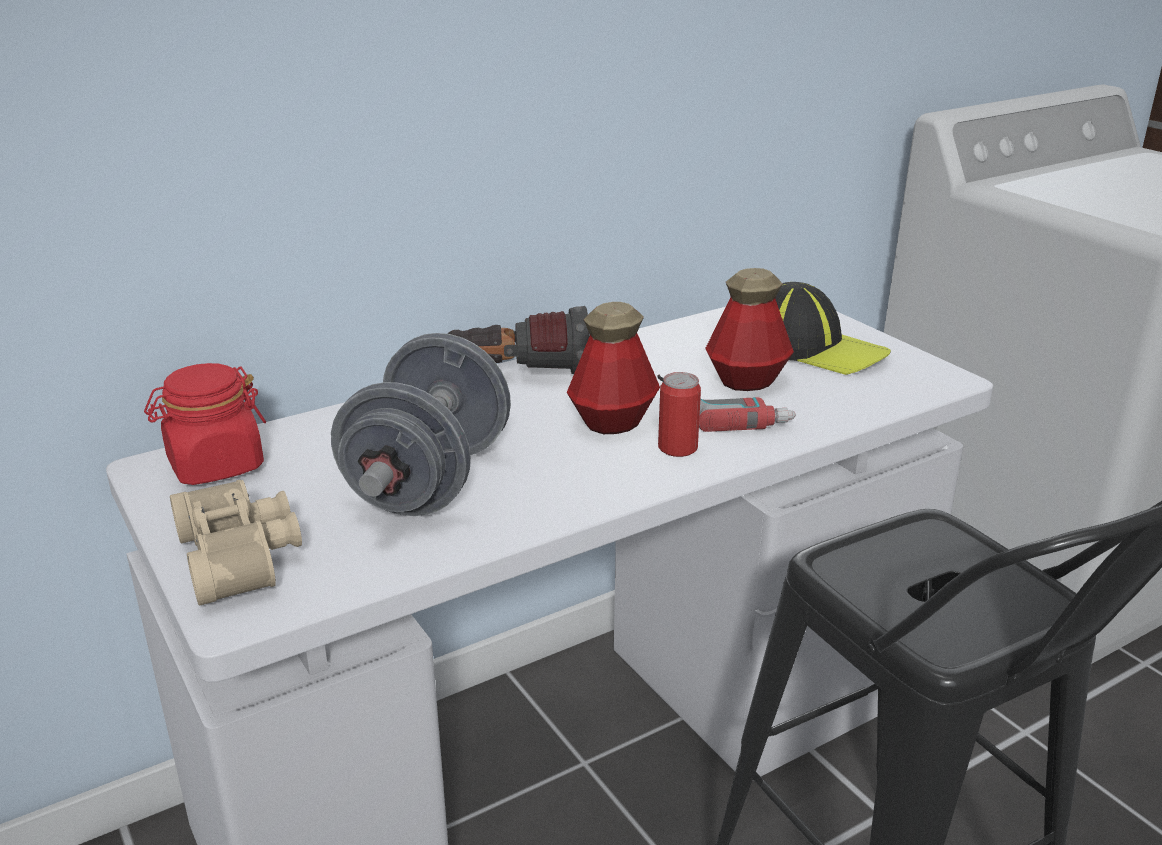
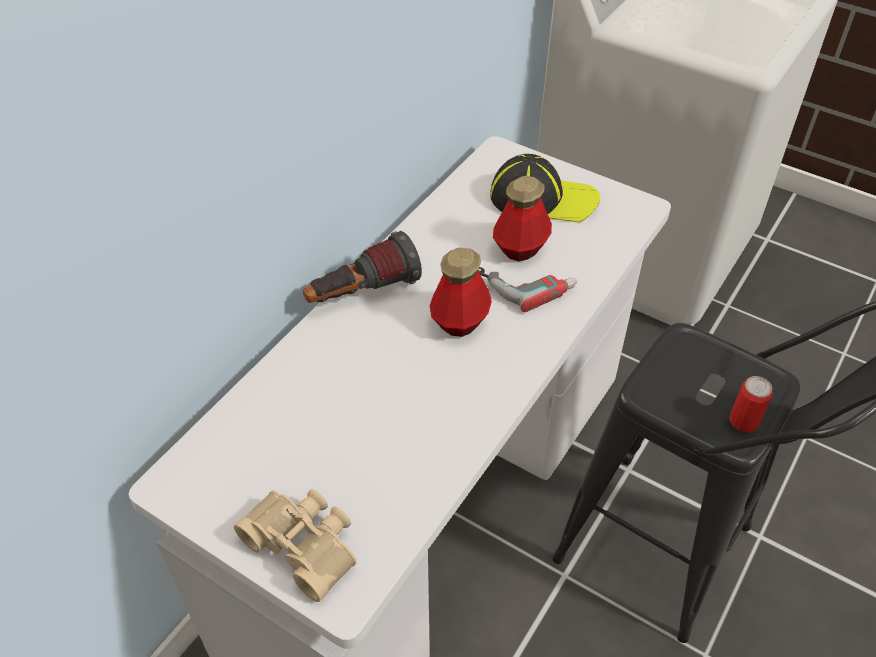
camera: 25 degrees left, 20 degrees up
red jar [144,363,266,485] -> none
grey dumbbell [331,333,511,516] -> none
can [658,372,701,457] -> can moved to [729,376,772,432]

